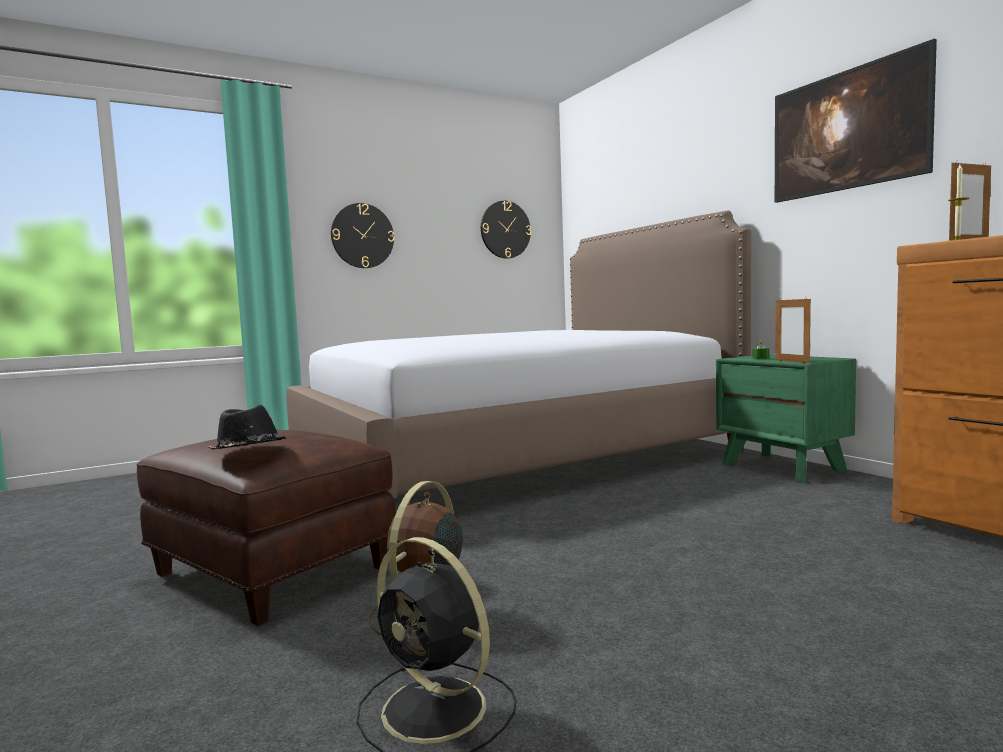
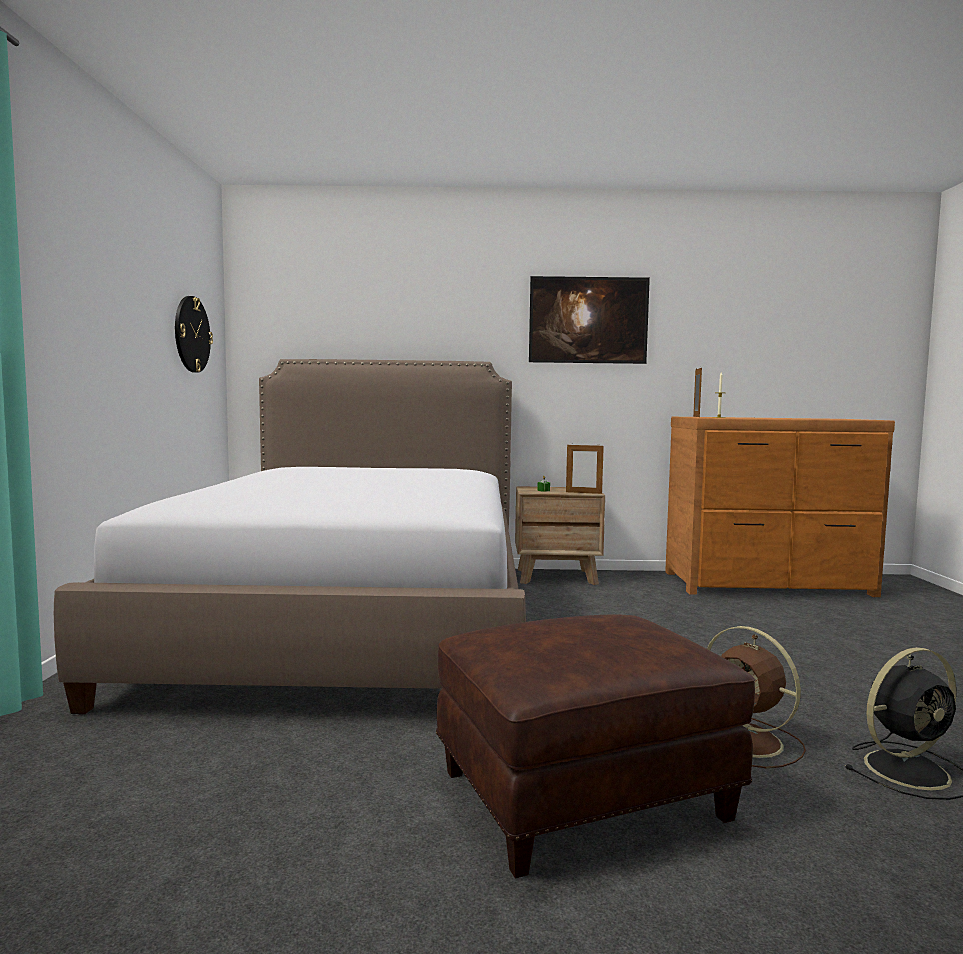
camera: 60 degrees left, 0 degrees up
black hat [208,405,286,450] -> none
wall clock [331,203,394,268] -> none
green nightstand [716,355,856,483] -> brown nightstand [515,486,605,585]

